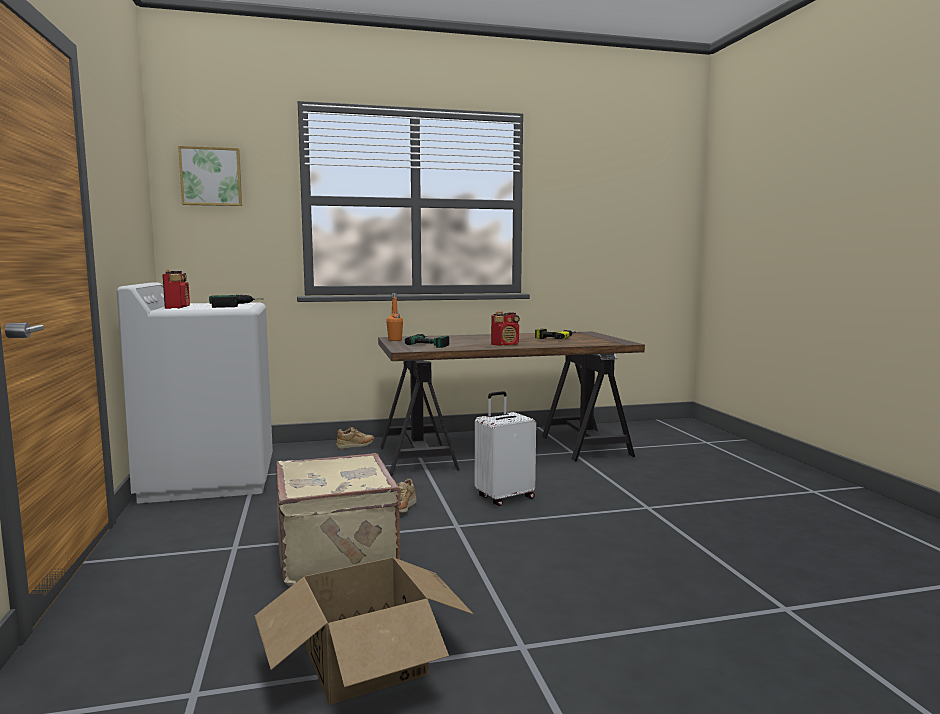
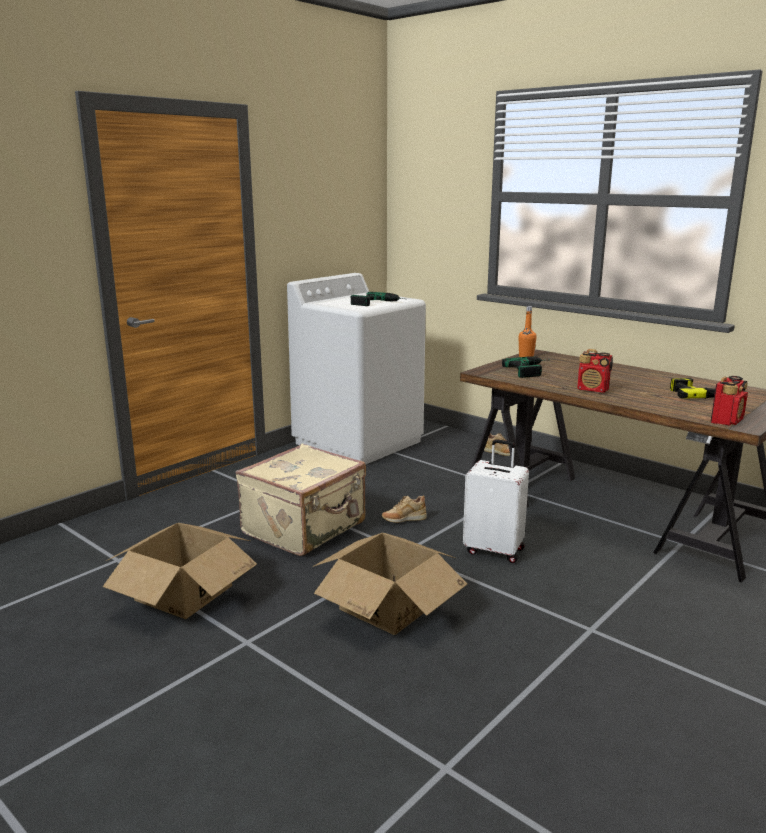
camera: 55 degrees right, 10 degrees up
radio [162,269,190,309] -> radio moved to [711,376,748,426]
picture [178,146,242,206] -> none
none -> cardboard box [313,533,467,635]

